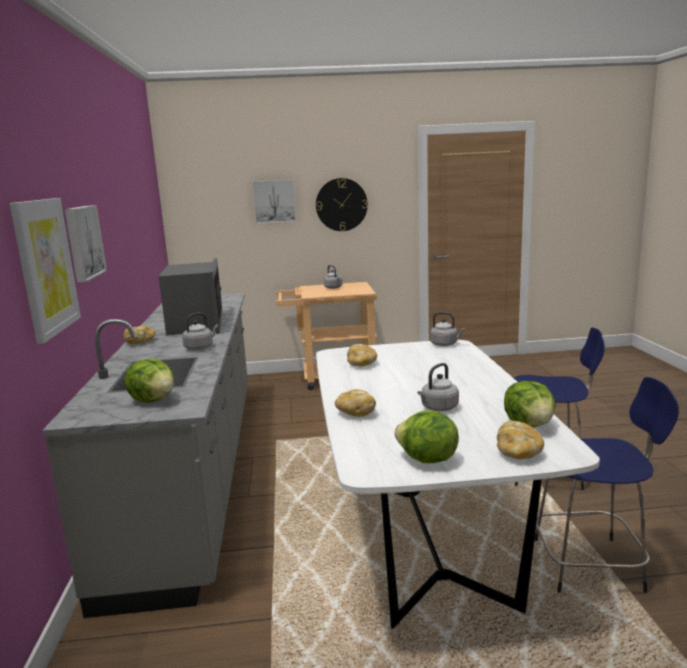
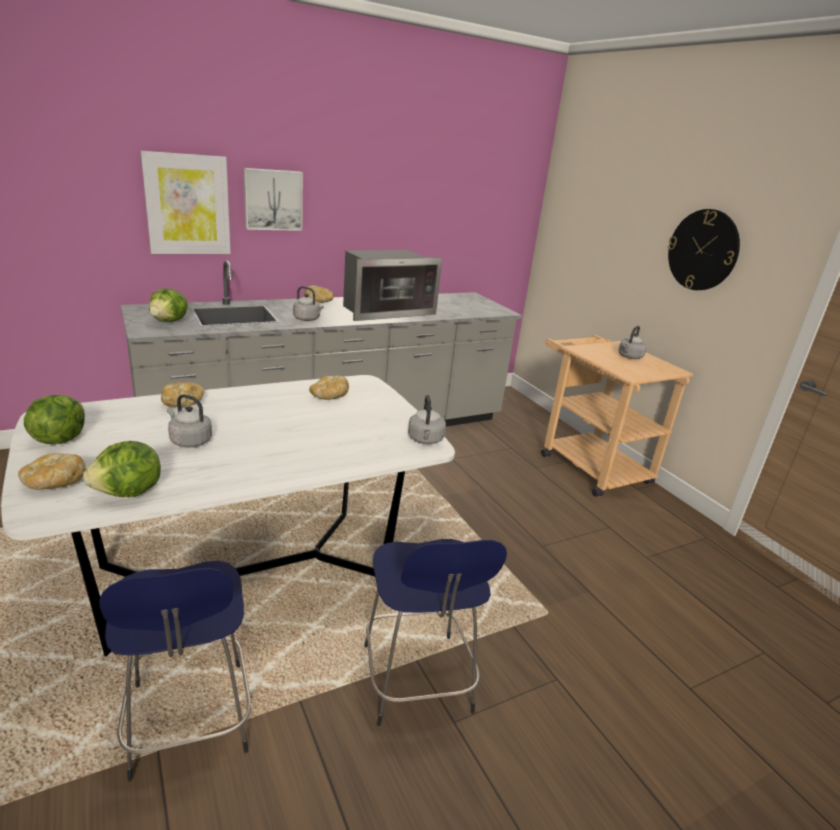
camera: 65 degrees right, 10 degrees up
picture [252,180,296,223] -> none

